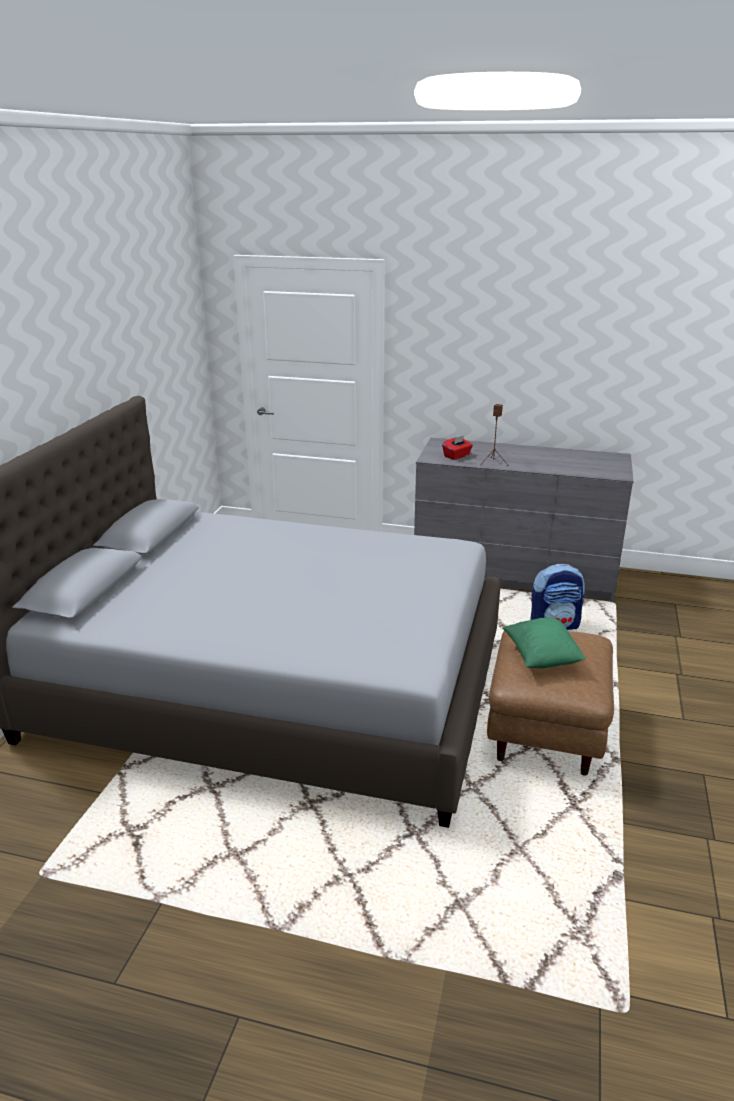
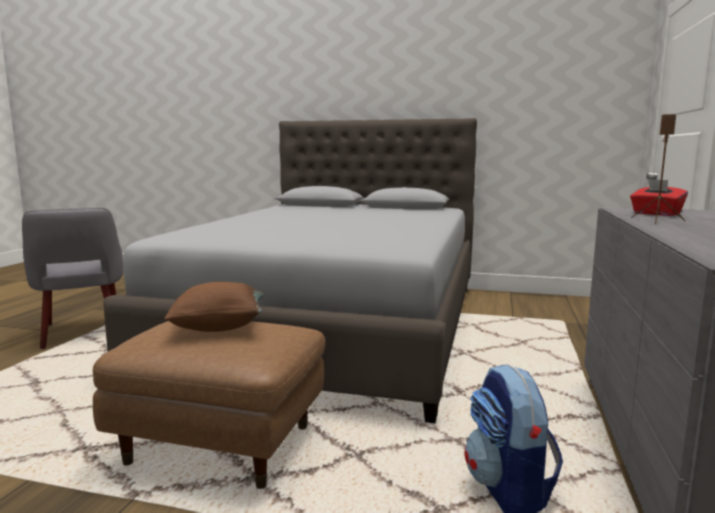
camera: 90 degrees right, 15 degrees down
green pillow [503,618,586,668] -> brown pillow [164,282,264,332]
none -> grey armchair [22,208,123,349]

